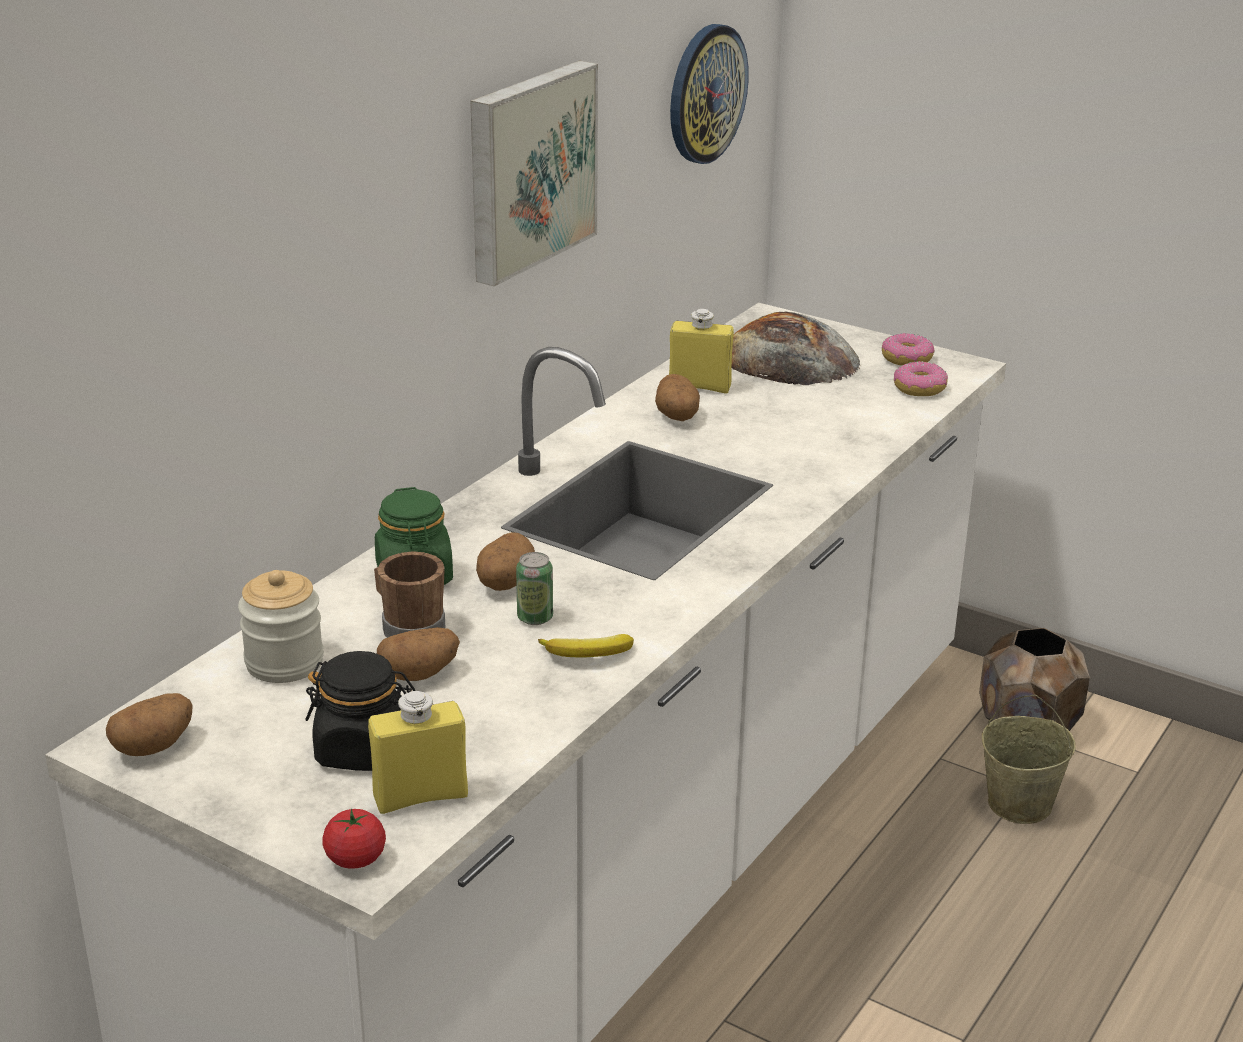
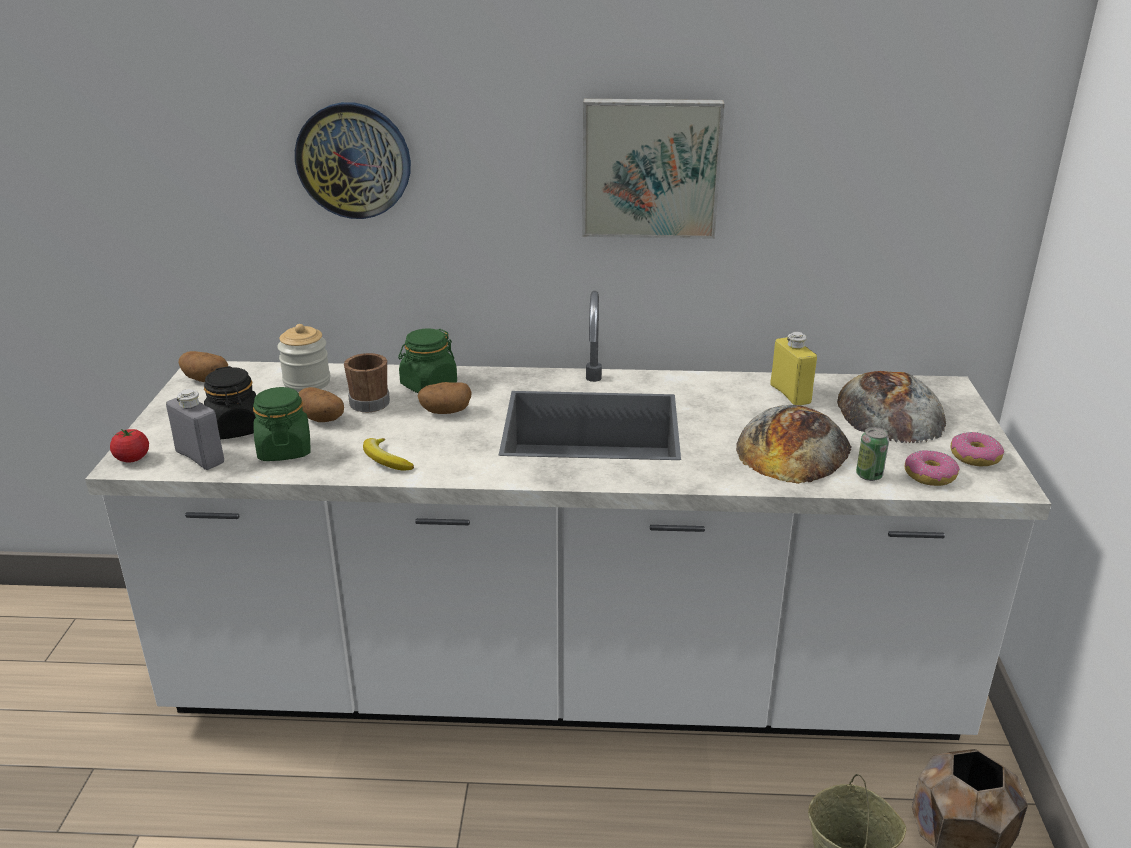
camera: 60 degrees right, 0 degrees up
yellow bottle [368,691,468,814] -> grey bottle [166,389,224,470]
can [516,552,553,625] -> can moved to [856,427,889,481]
potato [655,374,700,421] -> none
wall clock [670,24,749,164] -> wall clock moved to [295,102,411,219]
none -> green jar [253,387,311,461]
none -> bread [736,405,852,484]

